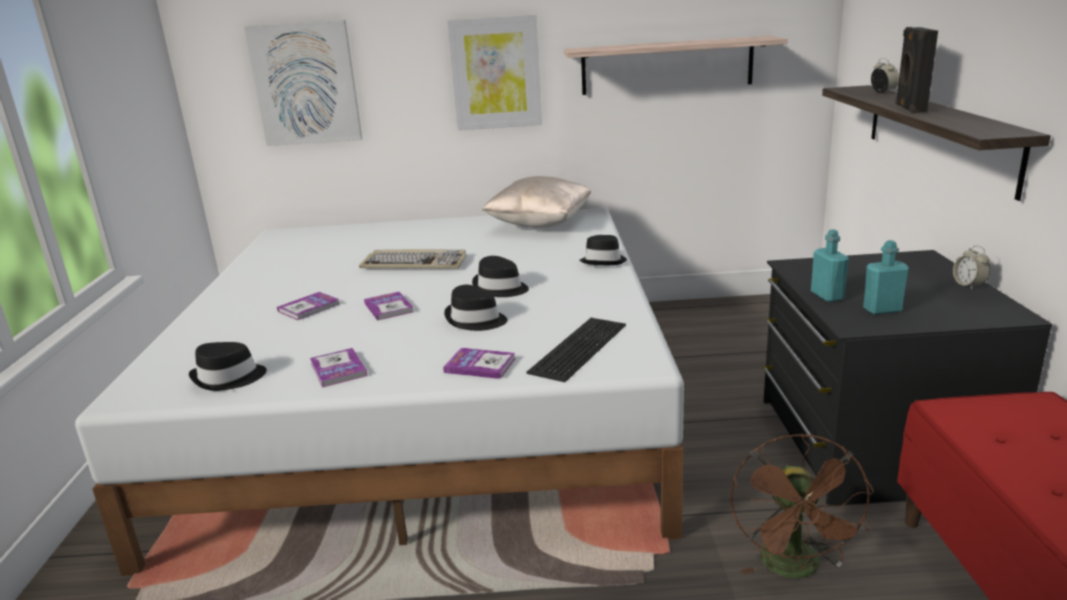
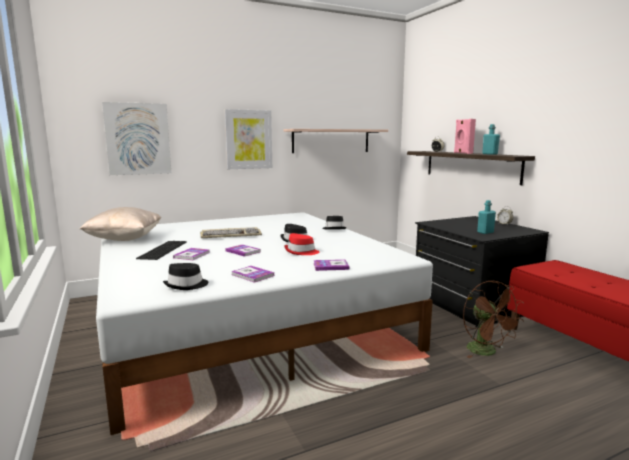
camera: 25 degrees left, 10 degrees down
black hat [444,285,508,331] -> red hat [285,233,319,255]
beige pillow [482,176,592,228] -> beige pillow moved to [80,207,161,241]
keyboard [526,318,626,382] -> keyboard moved to [136,241,187,260]
turquoise bottle [811,229,849,302] -> turquoise bottle moved to [482,124,500,155]
black speaker [895,27,938,114] -> pink speaker [454,119,476,154]

